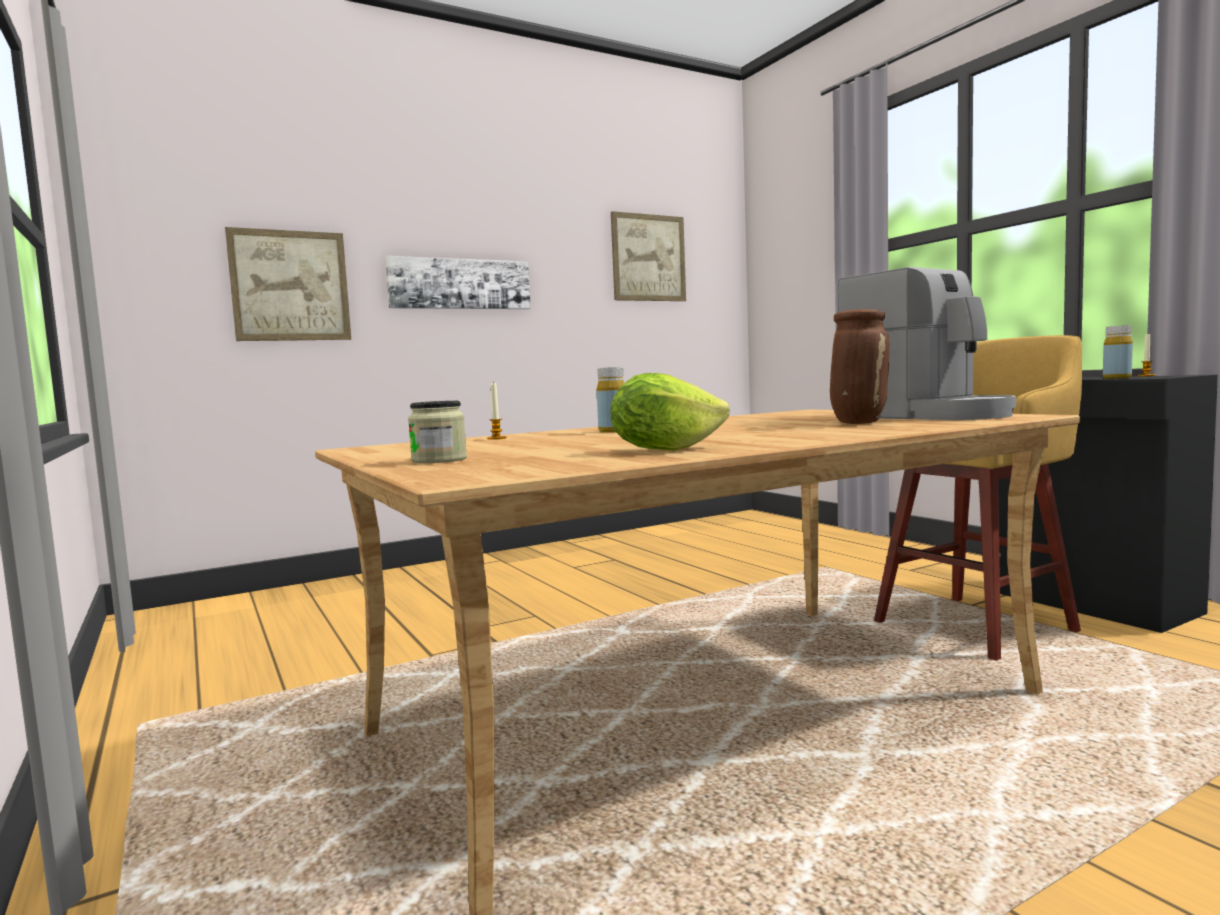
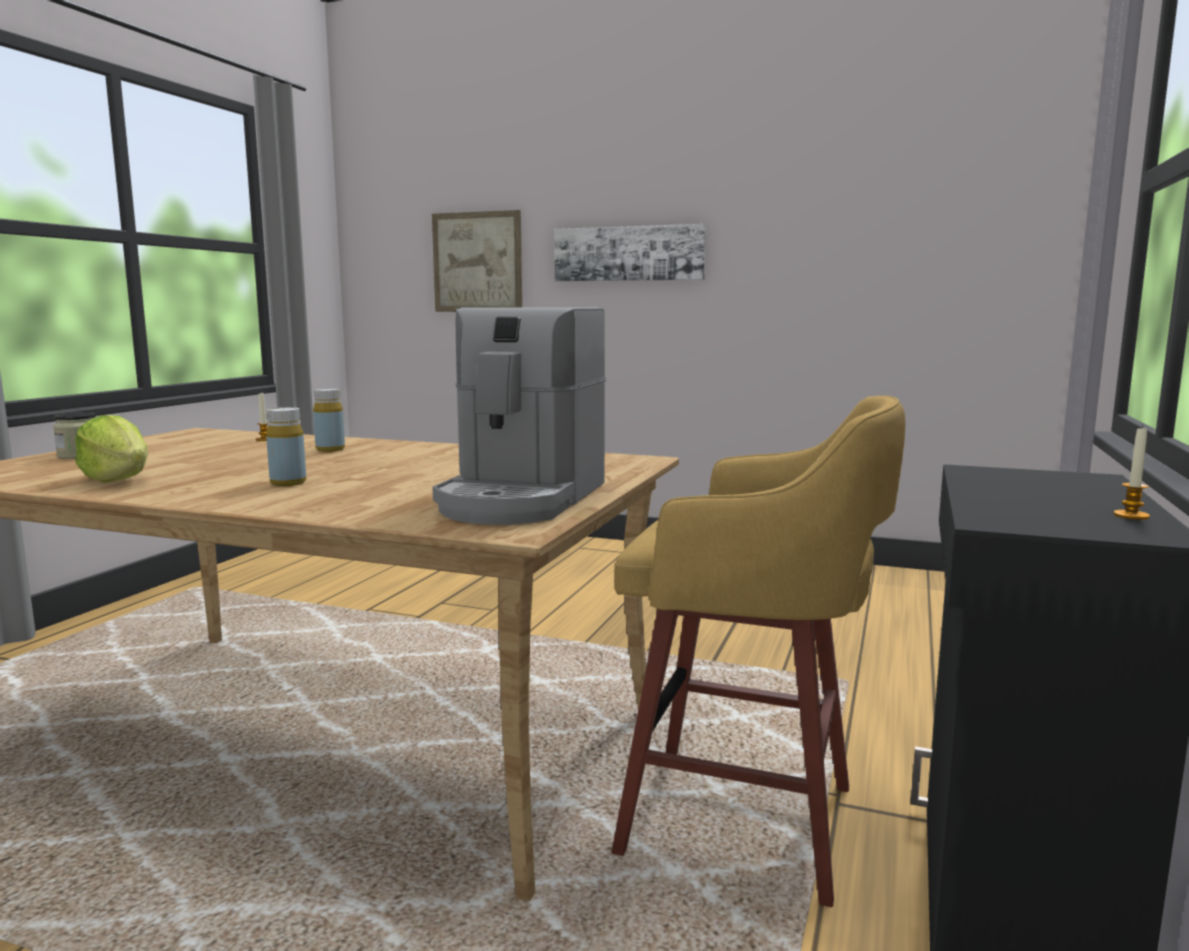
camera: 50 degrees right, 5 degrees up
picture [611,211,686,301] -> none
brown vase [830,309,890,424] -> none
yellow bottle [1103,325,1133,379] -> yellow bottle moved to [266,407,306,486]

